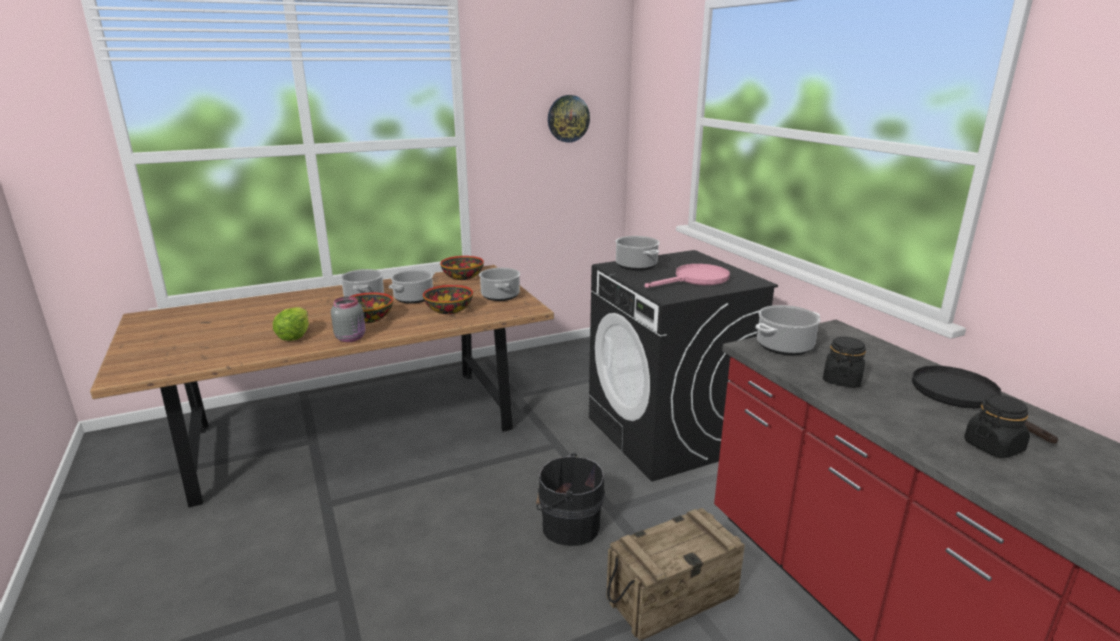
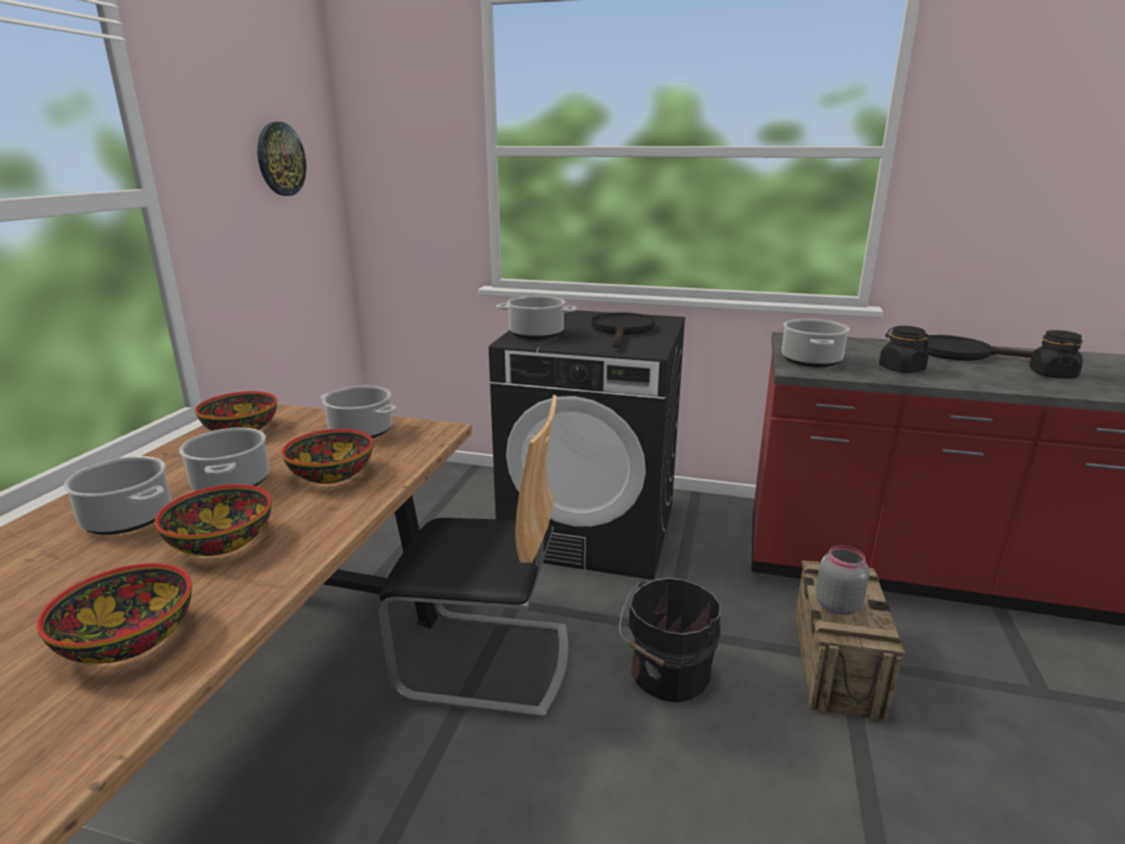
camera: 50 degrees left, 0 degrees up
lettuce [273,307,309,341] -> bowl [37,563,192,664]
grey jar [331,296,365,342] -> grey jar moved to [816,545,870,615]
pink frying pan [645,264,730,288] -> black frying pan [591,312,655,348]
none -> chair [379,395,568,719]

